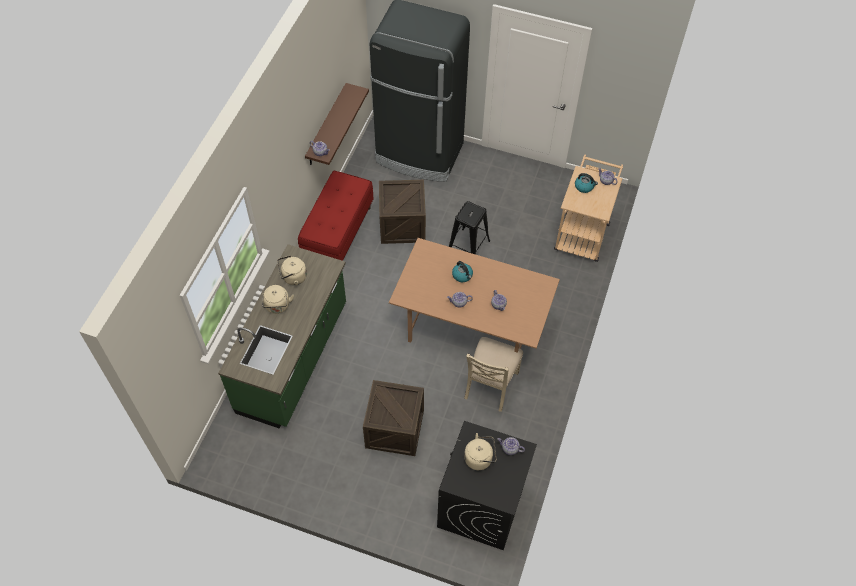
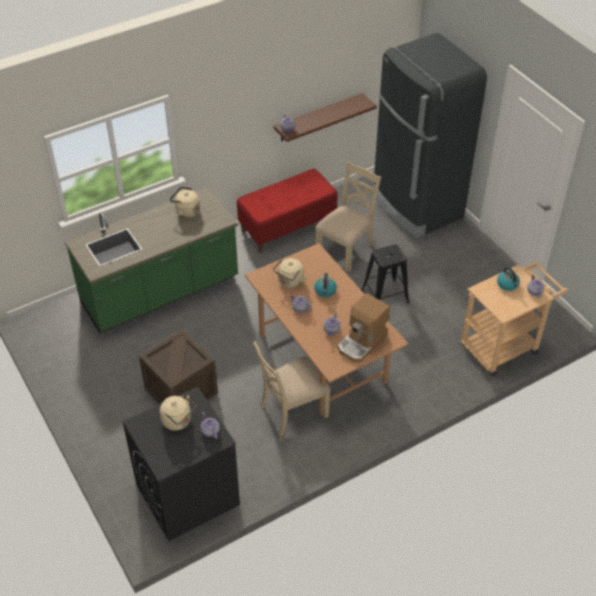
camera: 40 degrees right, 10 degrees down
beige kettle [262,285,294,314] -> beige kettle moved to [273,258,306,288]
crate [379,180,426,244] -> beige chair [316,162,381,272]
none -> coffee machine [338,293,390,362]

